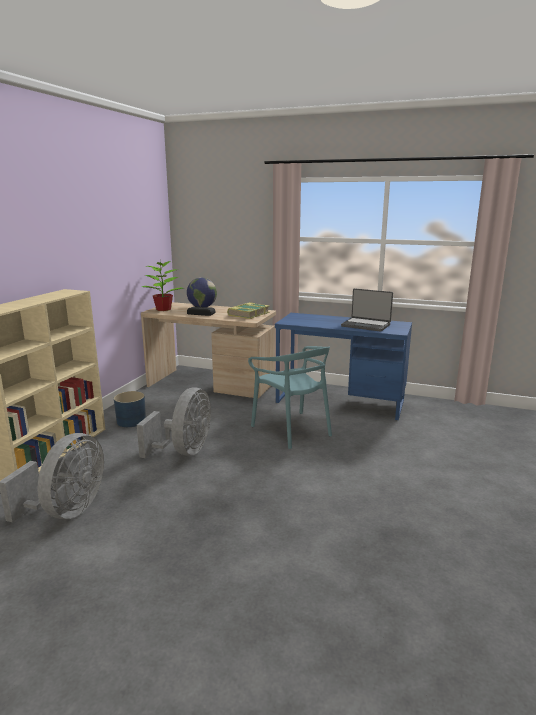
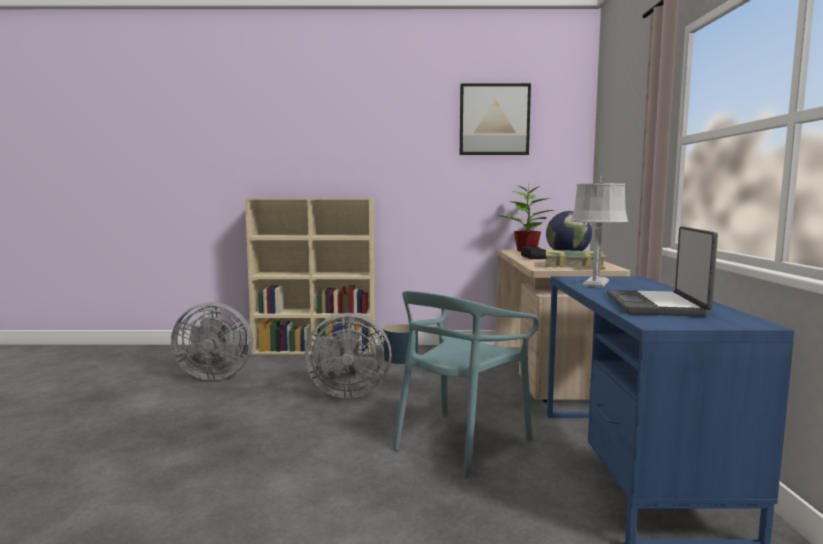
camera: 70 degrees right, 10 degrees down
none -> picture [460,83,531,155]
none -> grey table lamp [571,176,628,288]

